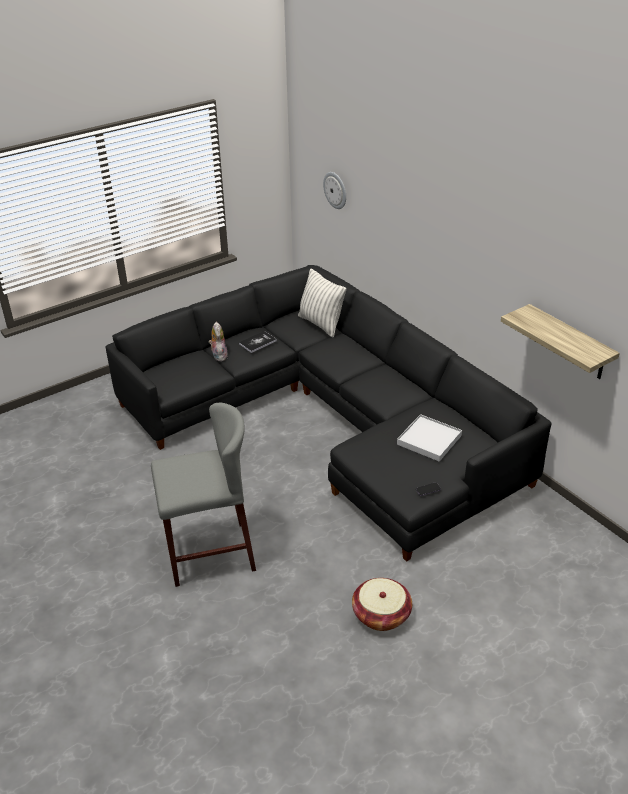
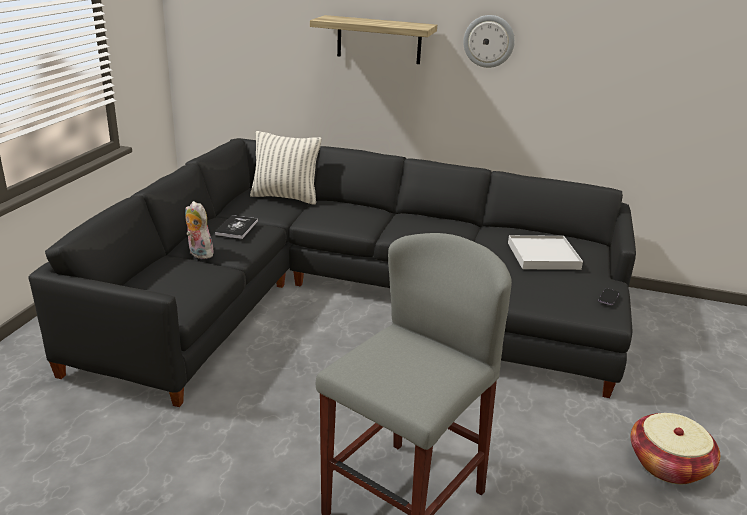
camera: 40 degrees left, 10 degrees down
wall clock [323,172,346,209] -> wall clock moved to [463,15,515,68]
shelf [501,304,620,379] -> shelf moved to [310,15,437,64]

